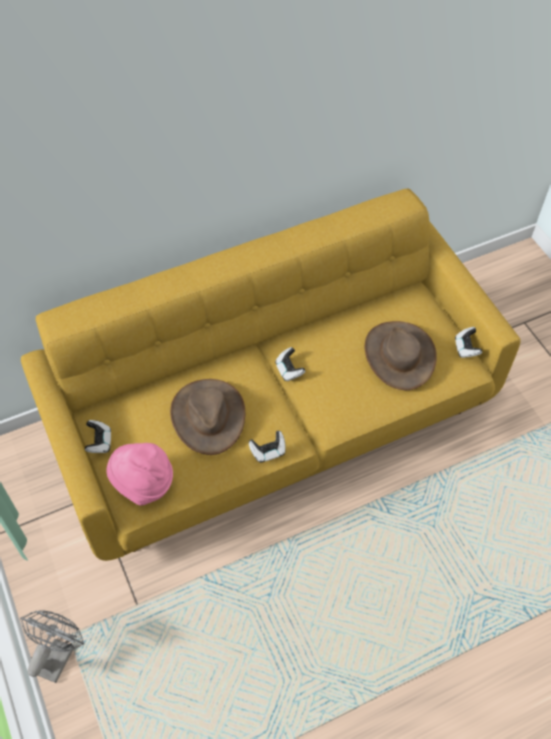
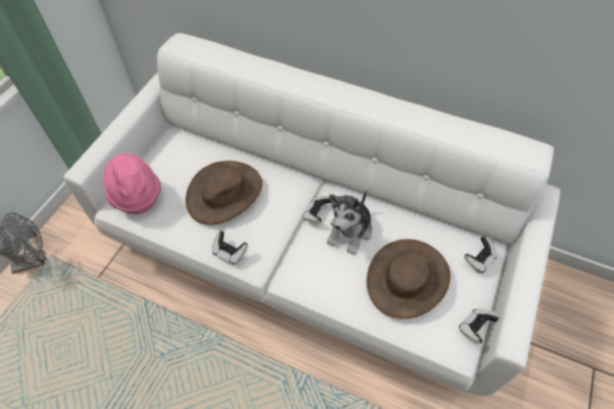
camera: 50 degrees right, 0 degrees up
yellow sofa [21,188,521,561] -> white sofa [64,33,560,396]
game controller [85,420,111,453] -> game controller moved to [464,237,497,273]
none -> plush toy [327,190,372,255]

